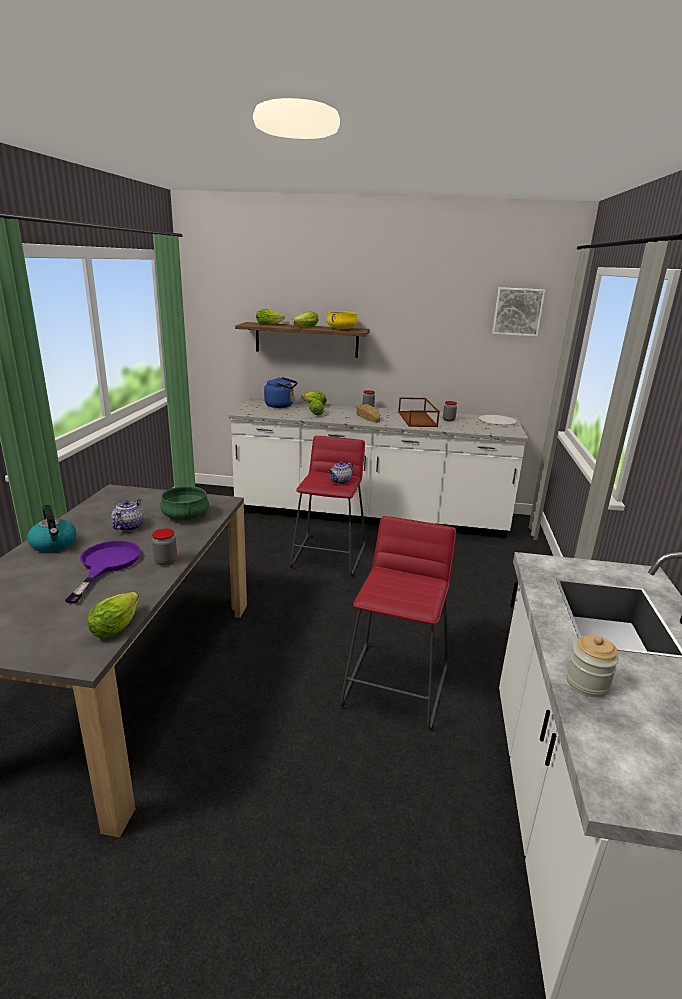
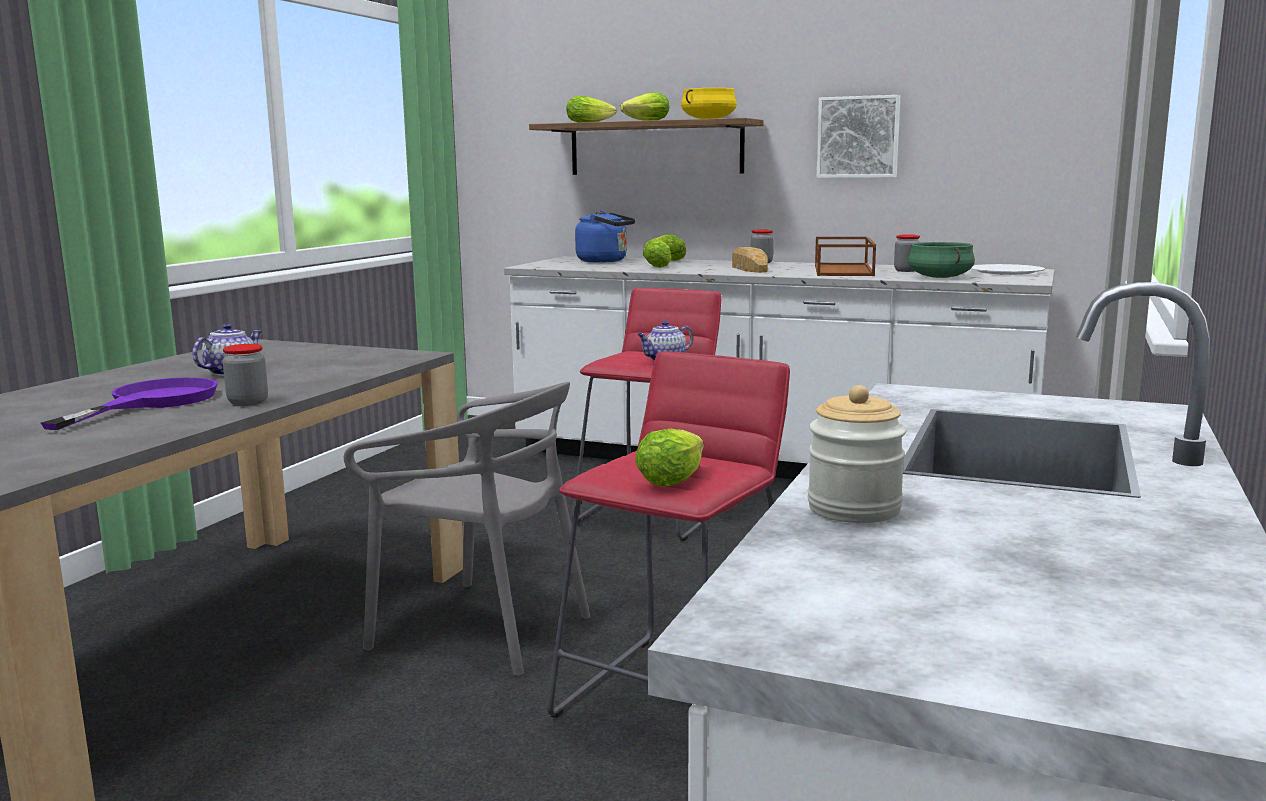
camera: 15 degrees right, 10 degrees down
kettle [27,505,76,553] -> none
lettuce [87,592,139,639] -> lettuce moved to [635,429,704,487]
green cooking pot [160,486,209,520] -> green cooking pot moved to [908,242,975,278]
picture [492,287,545,336] -> picture moved to [817,95,900,178]
none -> grey chair [344,382,591,676]

